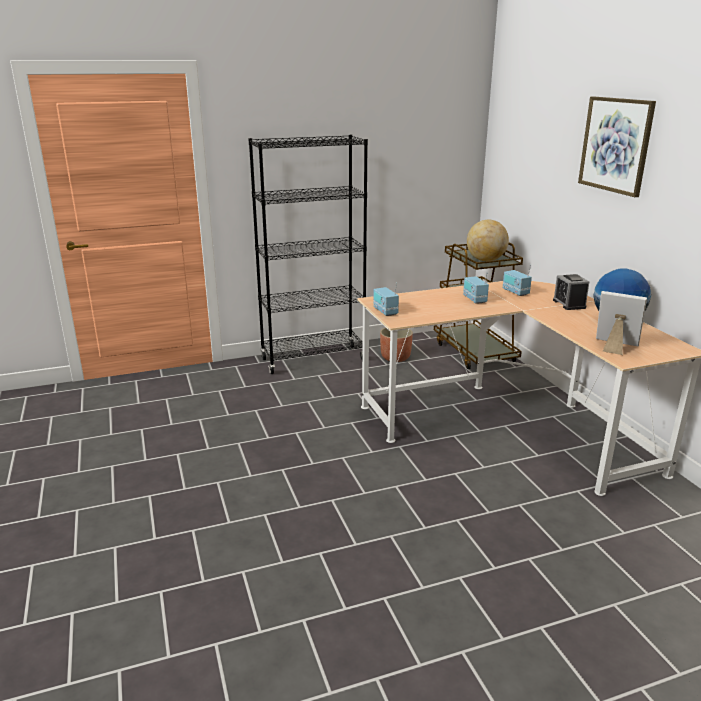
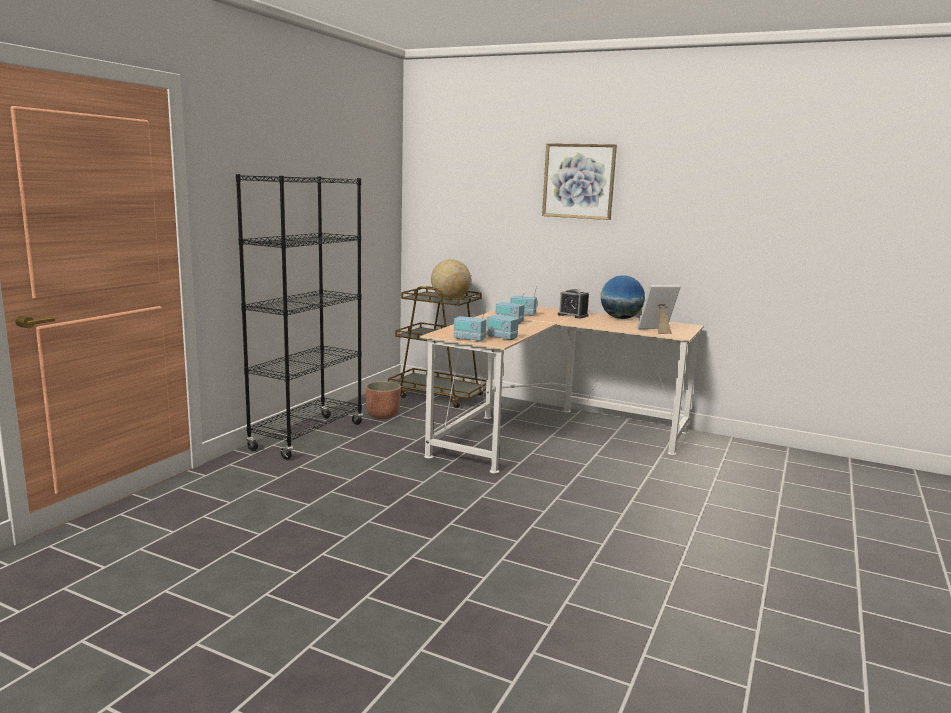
camera: 45 degrees left, 10 degrees down
none -> radio [486,306,519,340]

